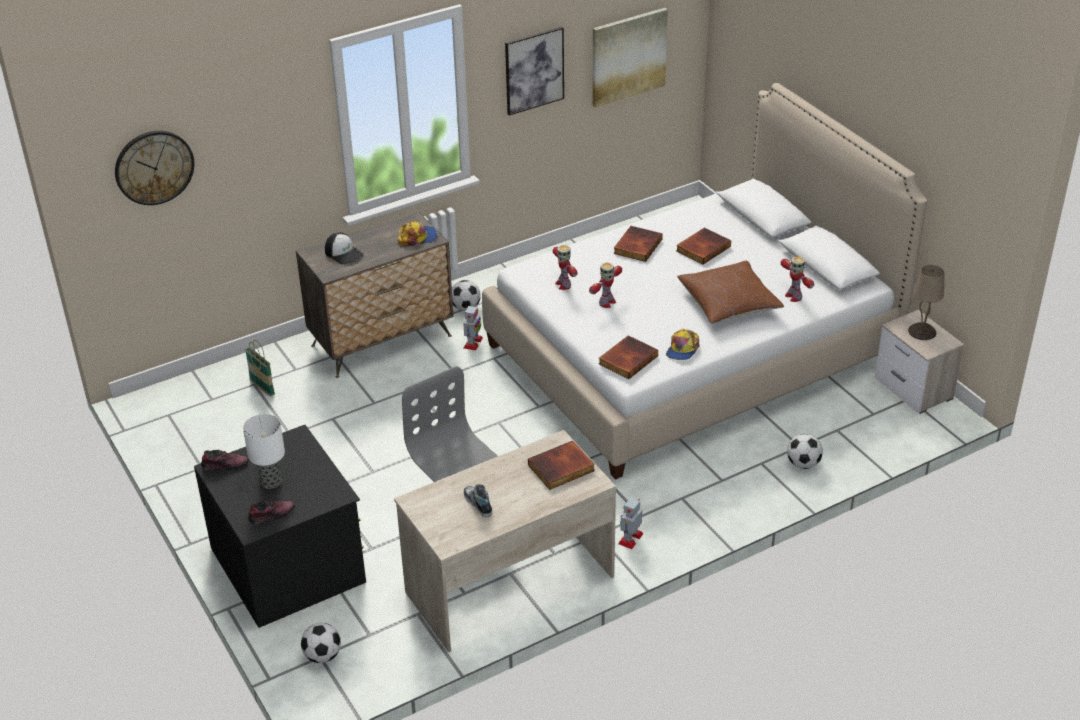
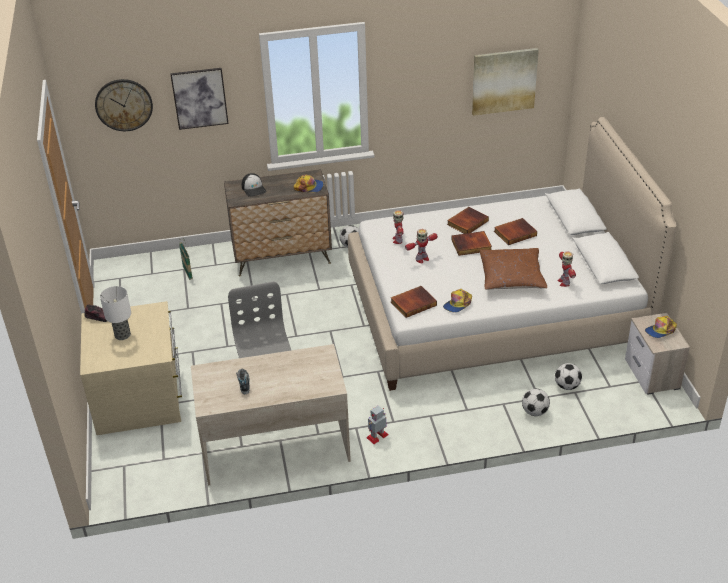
camera: 20 degrees right, 0 degrees up
black dresser [194,425,366,628] -> beige dresser [80,301,182,435]
shoe [248,501,295,524] -> none
football [301,623,341,663] -> football moved to [555,363,582,390]
toy robot [463,304,483,351] -> none
picture [505,27,564,116] -> picture moved to [170,68,229,130]
book [528,441,595,490] -> book moved to [451,231,492,256]
beige table lamp [908,265,944,340] -> cap [645,316,677,338]

